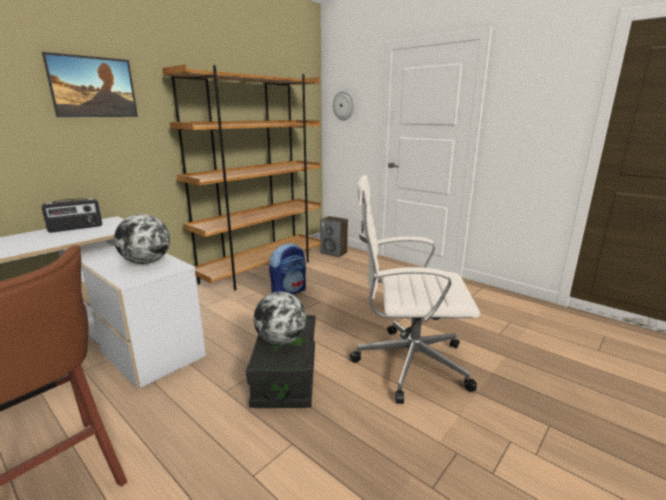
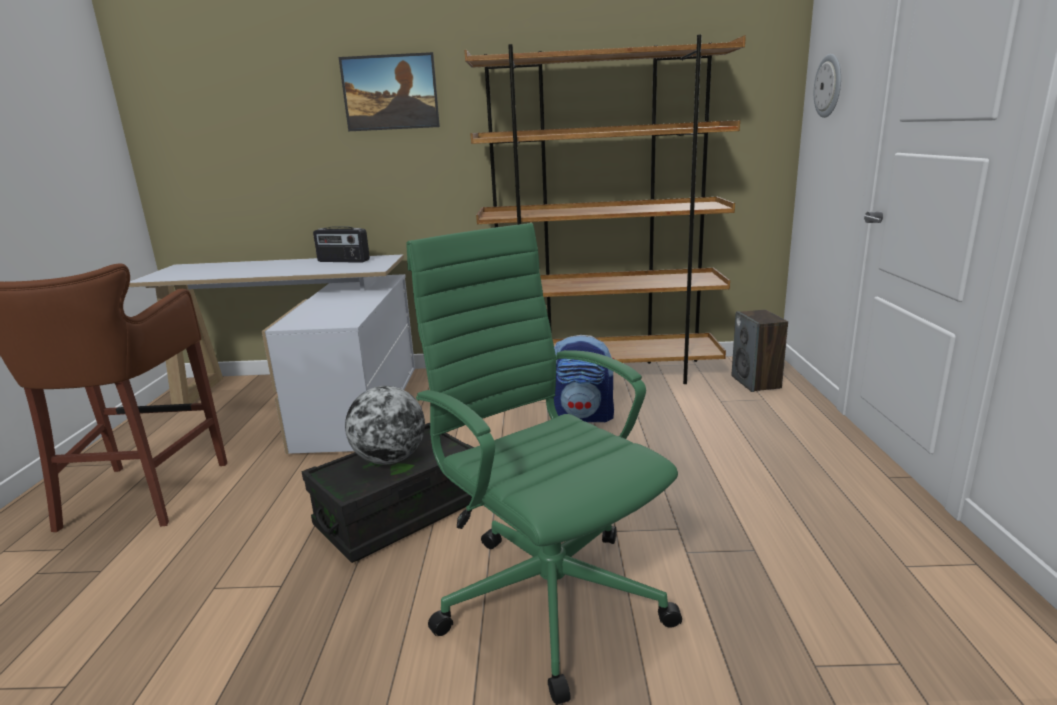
camera: 50 degrees right, 0 degrees up
globe [114,214,170,264] -> none
white office chair [350,175,480,404] -> green office chair [406,223,682,705]

